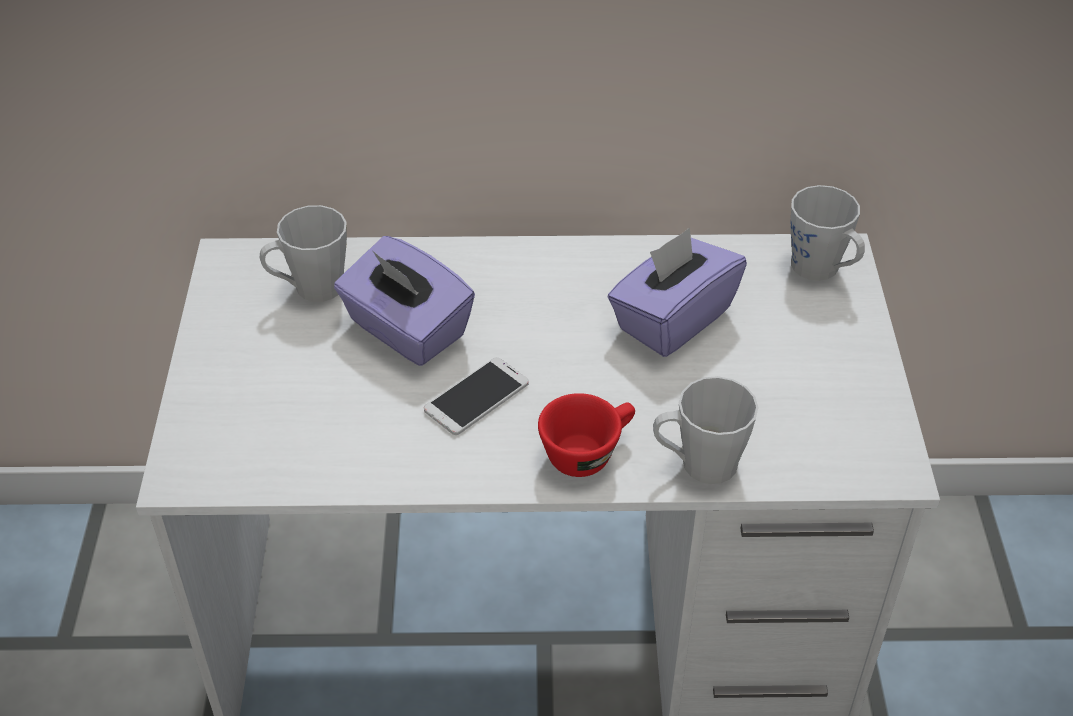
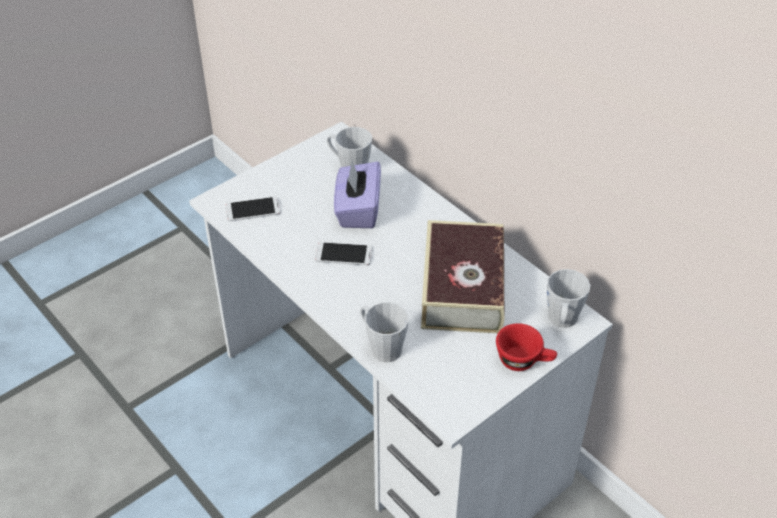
camera: 50 degrees right, 0 degrees up
red cup [538,393,635,477] -> red cup moved to [496,323,557,371]
purple tissue box [607,227,747,357] -> book [421,220,504,333]
none -> phone [225,196,281,221]

